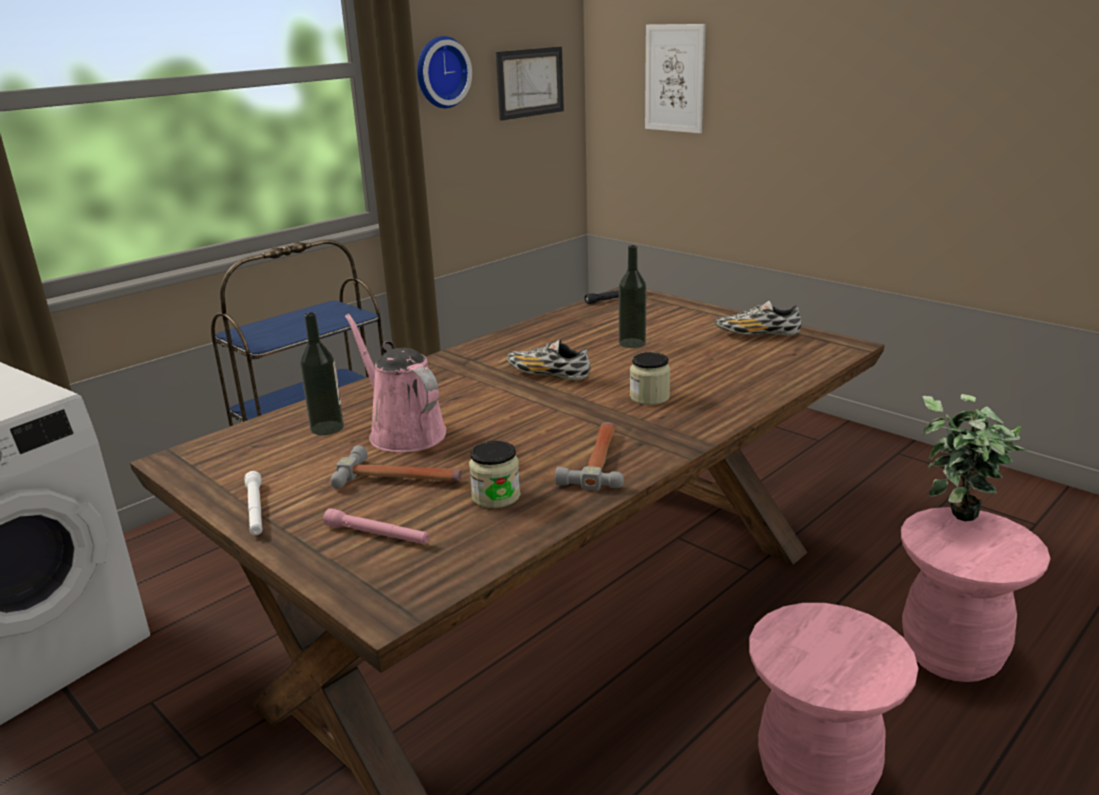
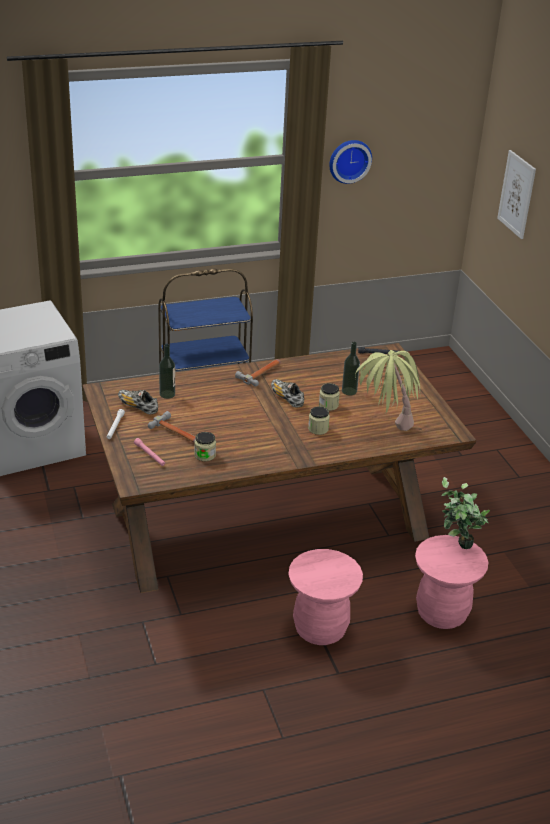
camera: 25 degrees right, 10 degrees up
pink watering can [345,314,446,453] -> none
picture [496,47,564,121] -> none
hammer [555,422,624,490] -> hammer moved to [235,359,281,386]
shoe [715,301,801,336] -> shoe moved to [118,390,158,414]
none -> jar [319,383,340,411]
none -> potted plant [355,350,420,431]

